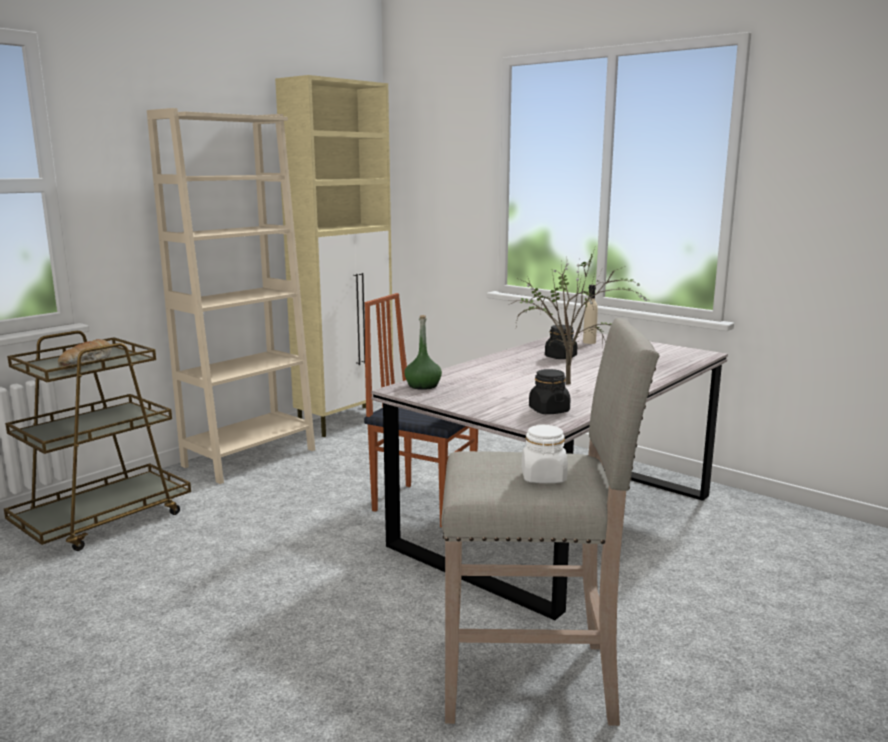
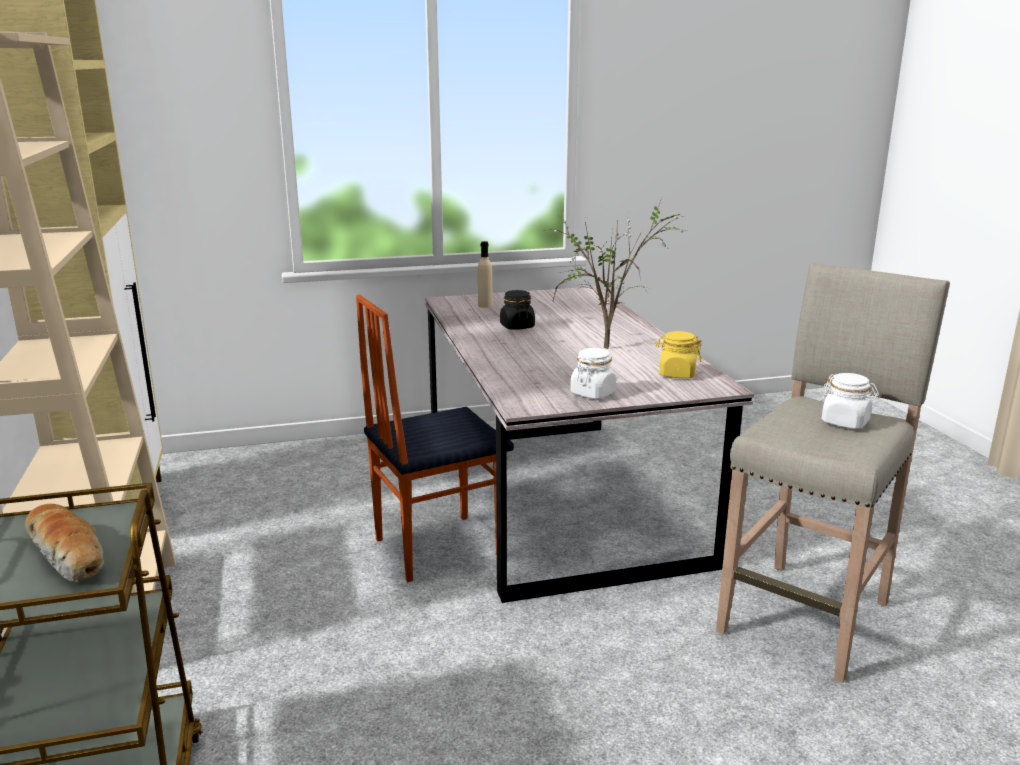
camera: 55 degrees left, 5 degrees up
green bottle [404,315,442,390] -> none
black jar [529,369,571,414] -> yellow jar [656,331,702,378]
none -> white jar [570,348,616,399]

